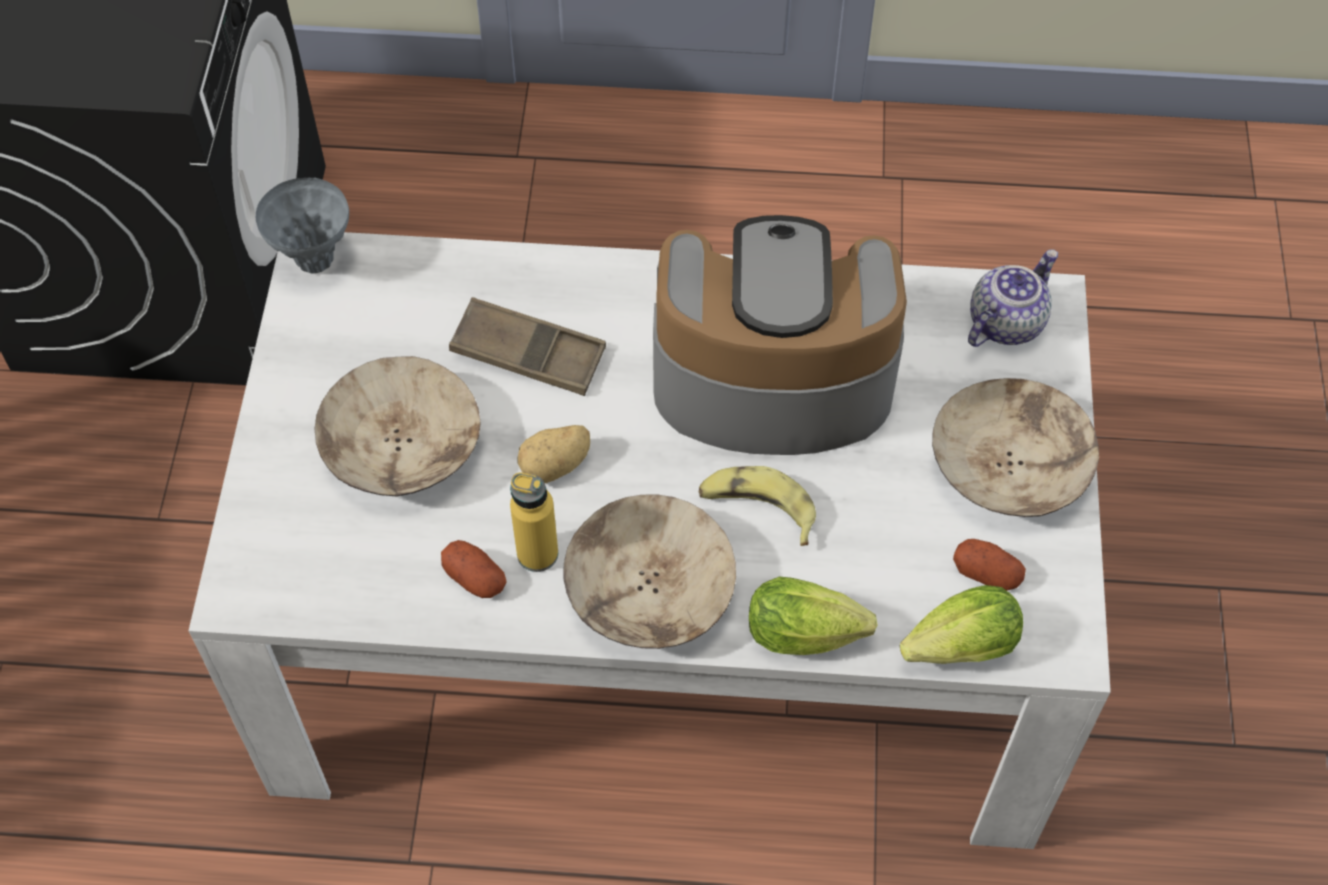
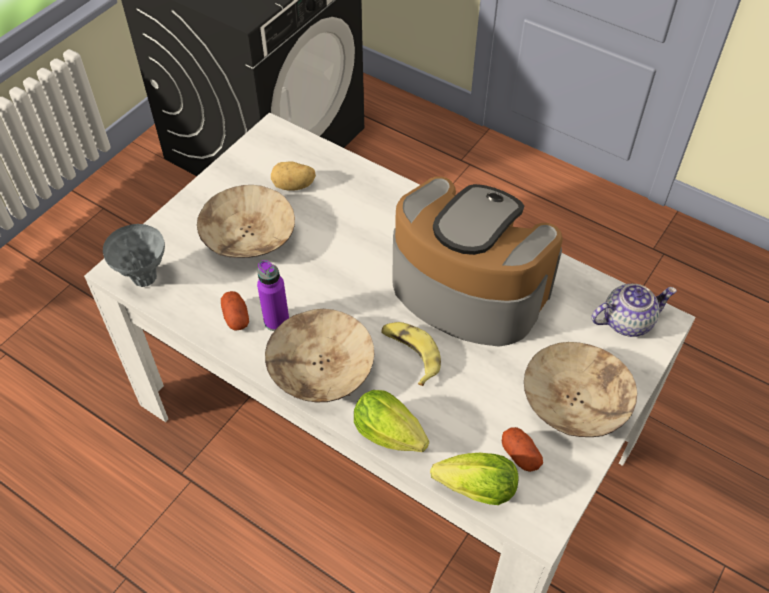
camera: 30 degrees right, 5 degrees down
grey vase [255,178,349,274] -> grey vase moved to [103,224,165,287]
brown tray [449,297,606,396] -> none
yellow bottle [510,472,558,572] -> purple bottle [257,260,289,331]
potato [517,425,590,483] -> potato moved to [271,161,316,191]

